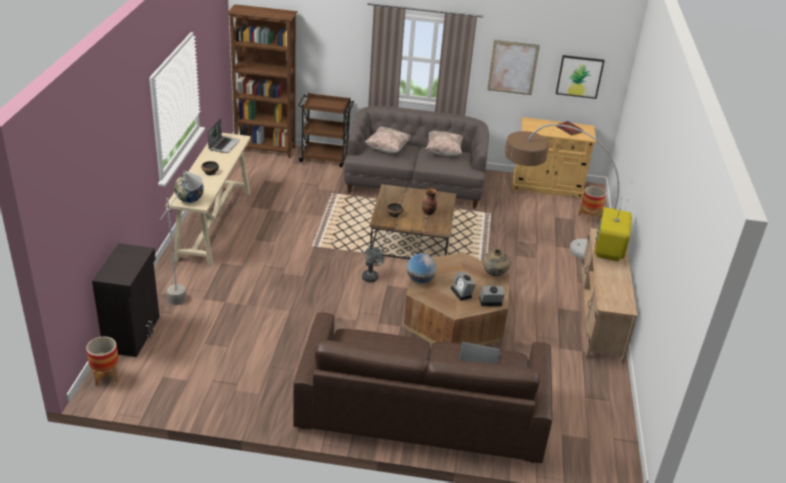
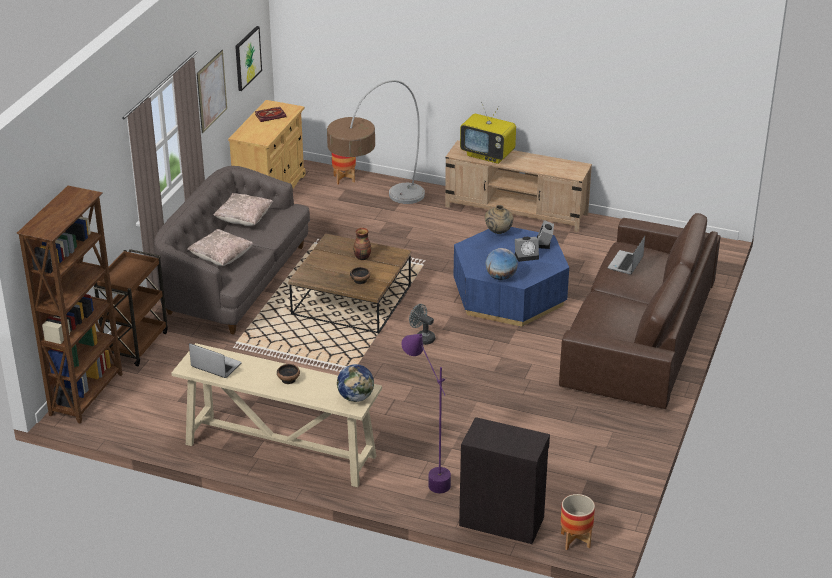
camera: 75 degrees left, 0 degrees up
grey floor lamp [160,171,203,305] -> purple floor lamp [401,334,451,493]
brown coffee table [404,252,510,346] -> blue coffee table [454,227,569,327]

